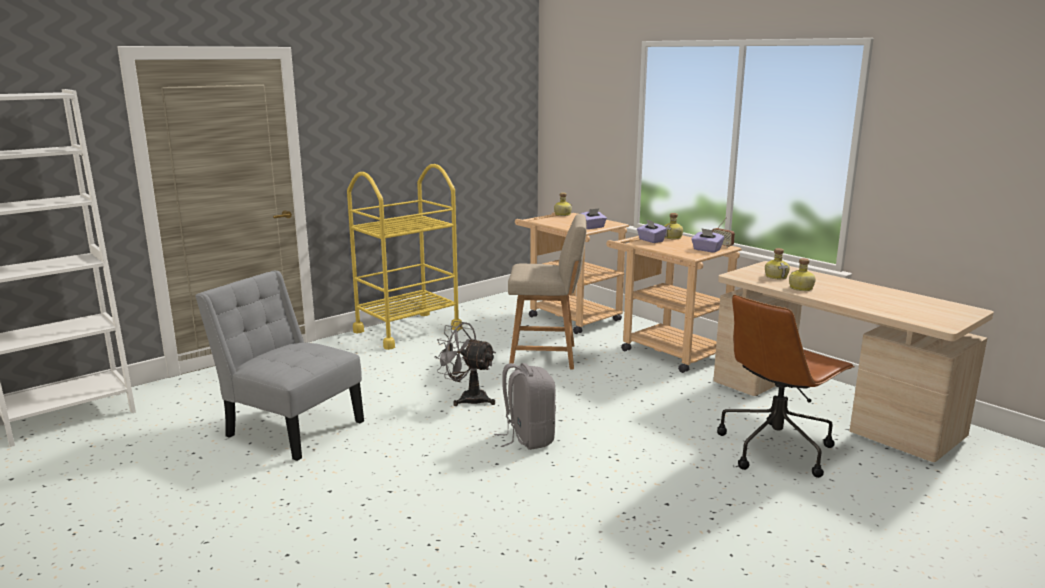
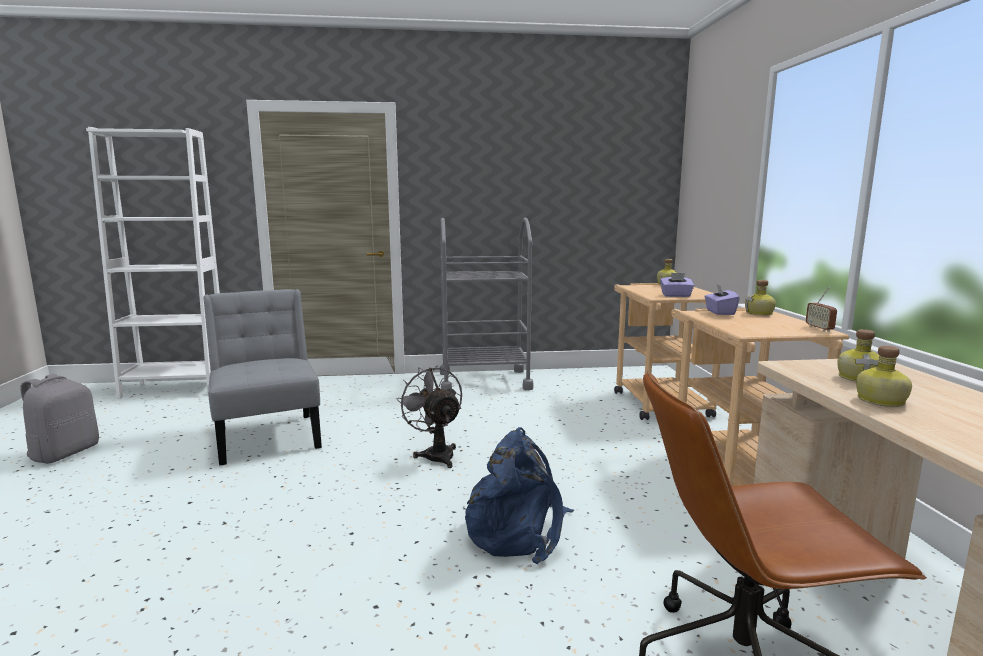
camera: 35 degrees right, 5 degrees down
yellow cart [347,164,462,350] -> grey cart [440,218,533,390]
grey backpack [494,363,556,450] -> grey backpack moved to [21,374,99,464]
beige chair [508,214,587,369] -> none
purple tissue box [691,228,724,253] -> none
none -> blue backpack [465,427,574,564]

